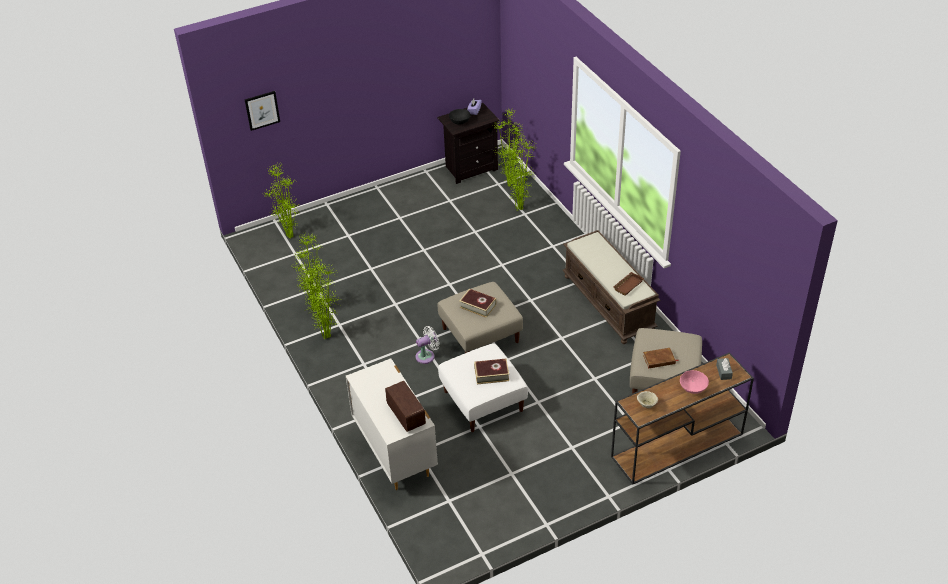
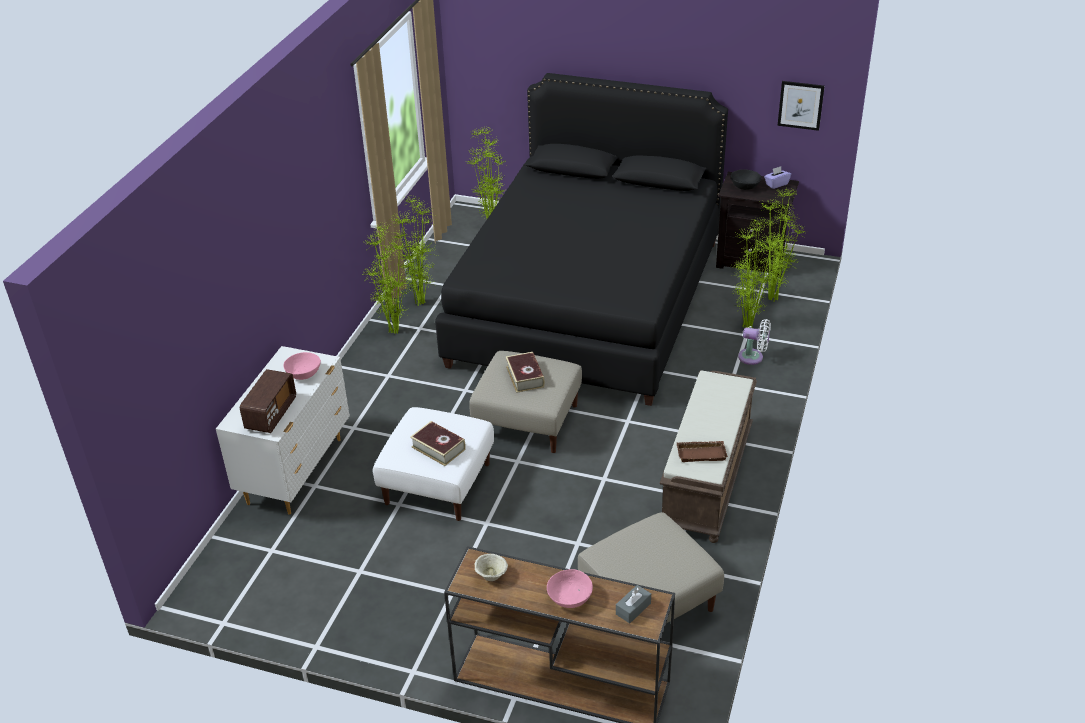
camera: 45 degrees right, 5 degrees down
picture [245,91,280,131] -> picture moved to [778,81,825,131]
white fan [416,326,439,364] -> white fan moved to [738,319,771,365]
brown book [643,348,679,369] -> none
none -> pink bowl [283,352,321,380]
none -> black bed [435,73,728,406]

